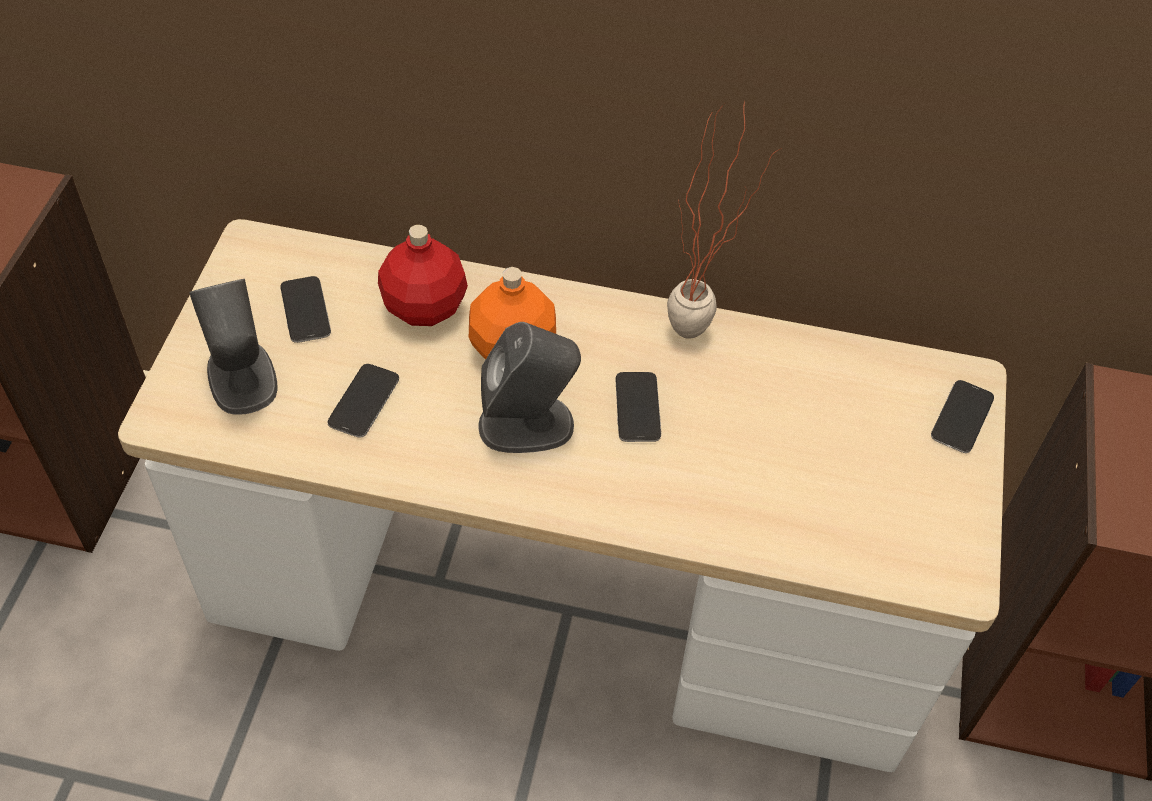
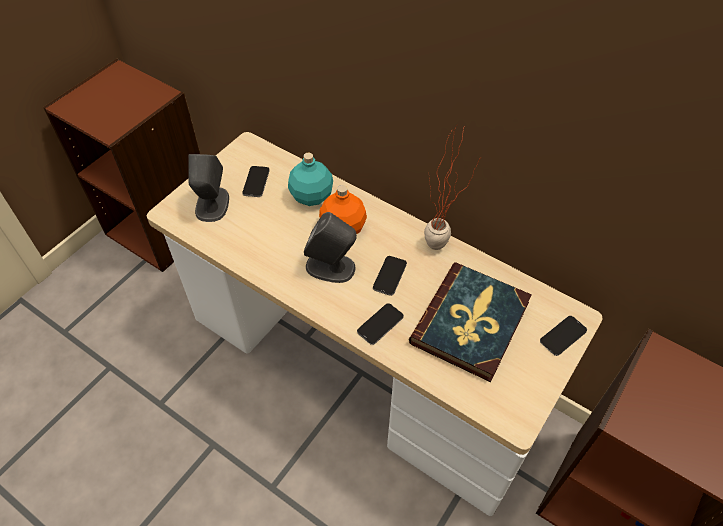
camera: 25 degrees right, 0 degrees up
phone [327,364,399,438] -> phone moved to [357,303,404,345]
red bottle [378,225,468,326] -> turquoise bottle [288,152,333,206]
none -> book [409,262,532,382]

